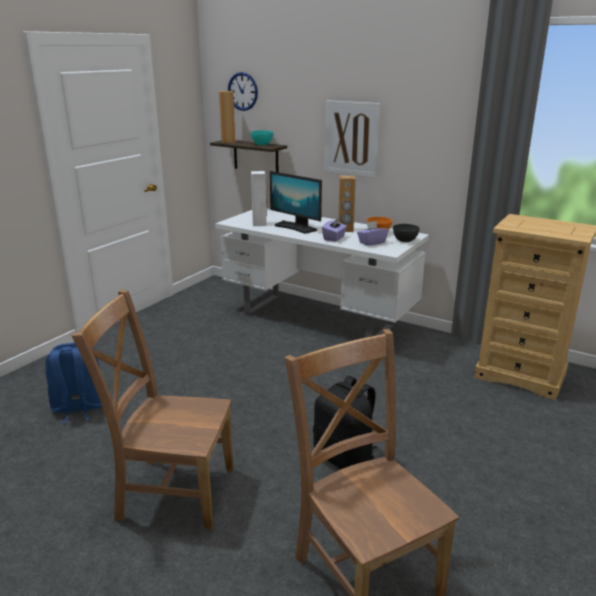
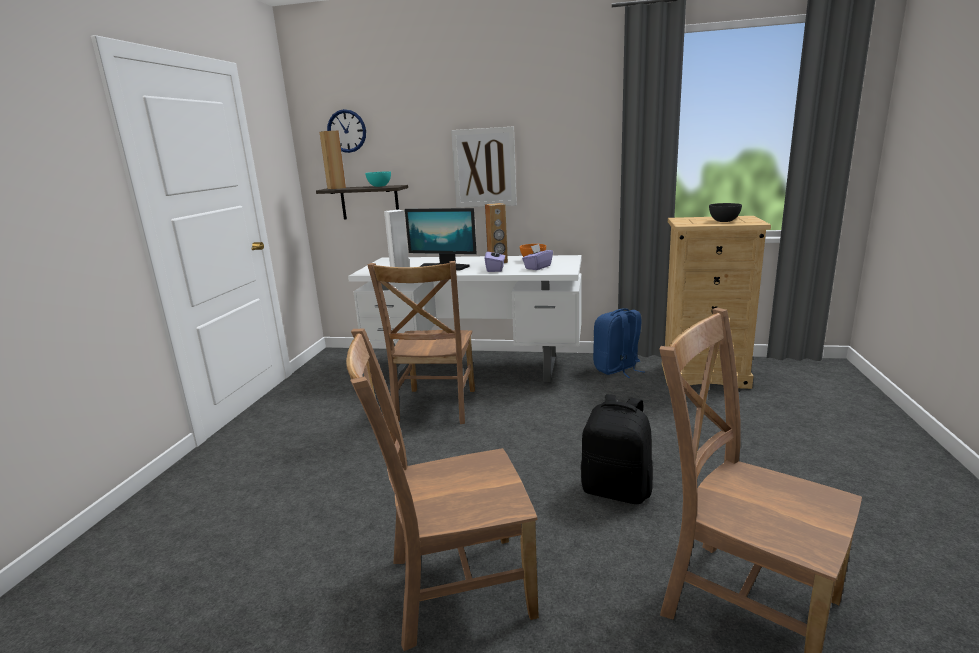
camera: 20 degrees left, 5 degrees down
blue backpack [45,343,102,424] -> blue backpack moved to [593,308,644,378]
grey bowl [393,224,420,242] -> grey bowl moved to [709,203,742,222]
none -> brown chair [367,261,475,424]

